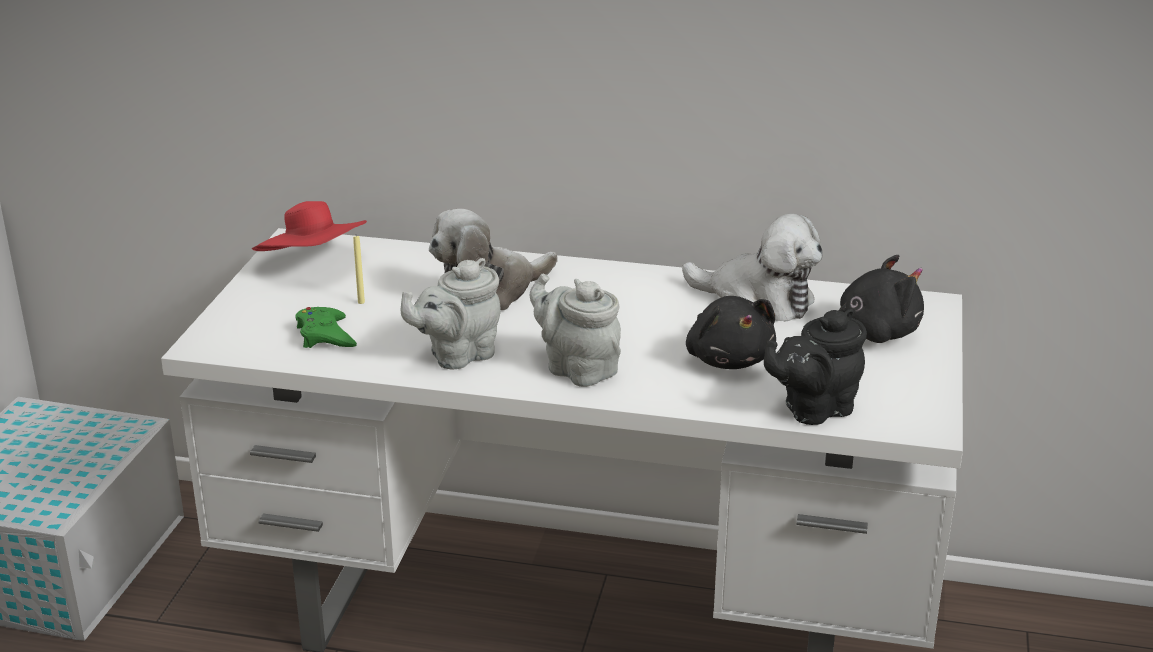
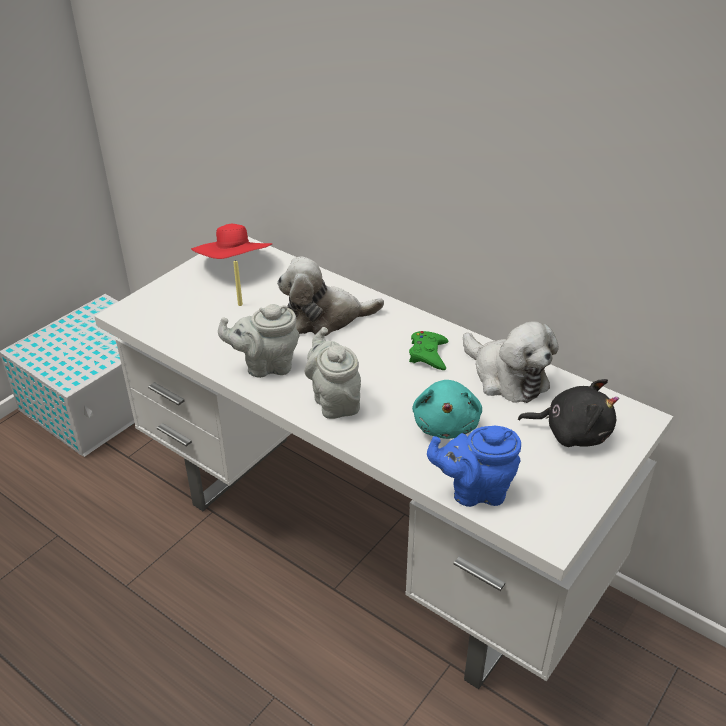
camera: 25 degrees right, 10 degrees up
green game controller [295,307,357,348] -> green game controller moved to [409,331,449,370]
black plush toy [686,296,776,369] -> turquoise plush toy [412,380,482,439]
black teapot [764,309,867,425] -> blue teapot [427,425,521,507]

